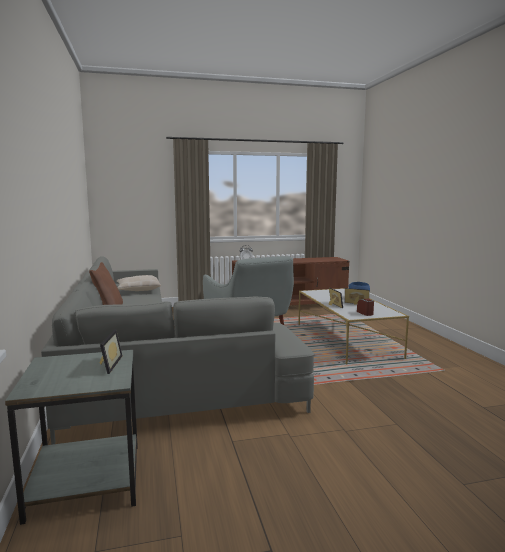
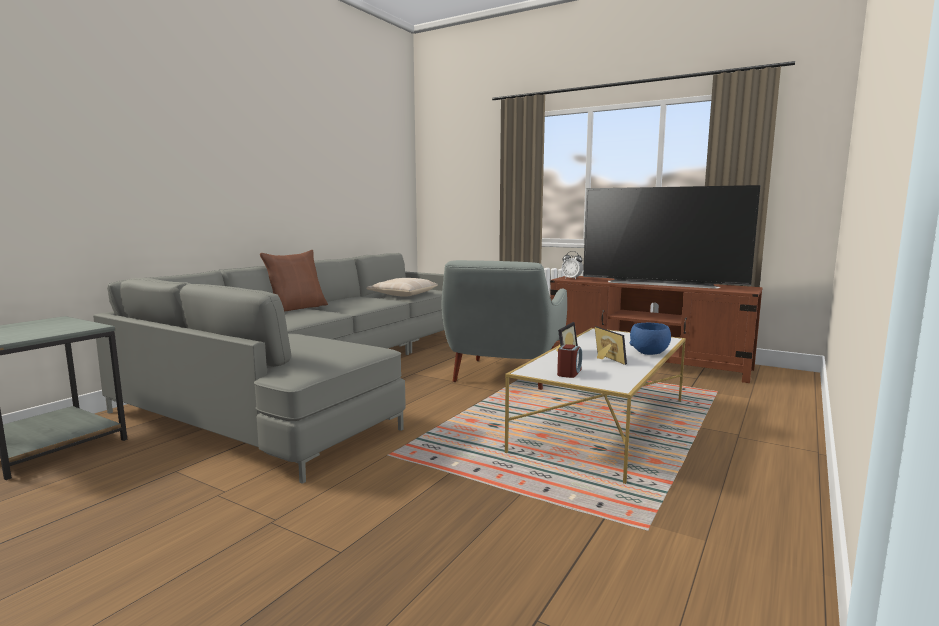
camera: 45 degrees right, 0 degrees up
picture frame [99,329,123,374] -> none
none -> television [583,185,760,289]

